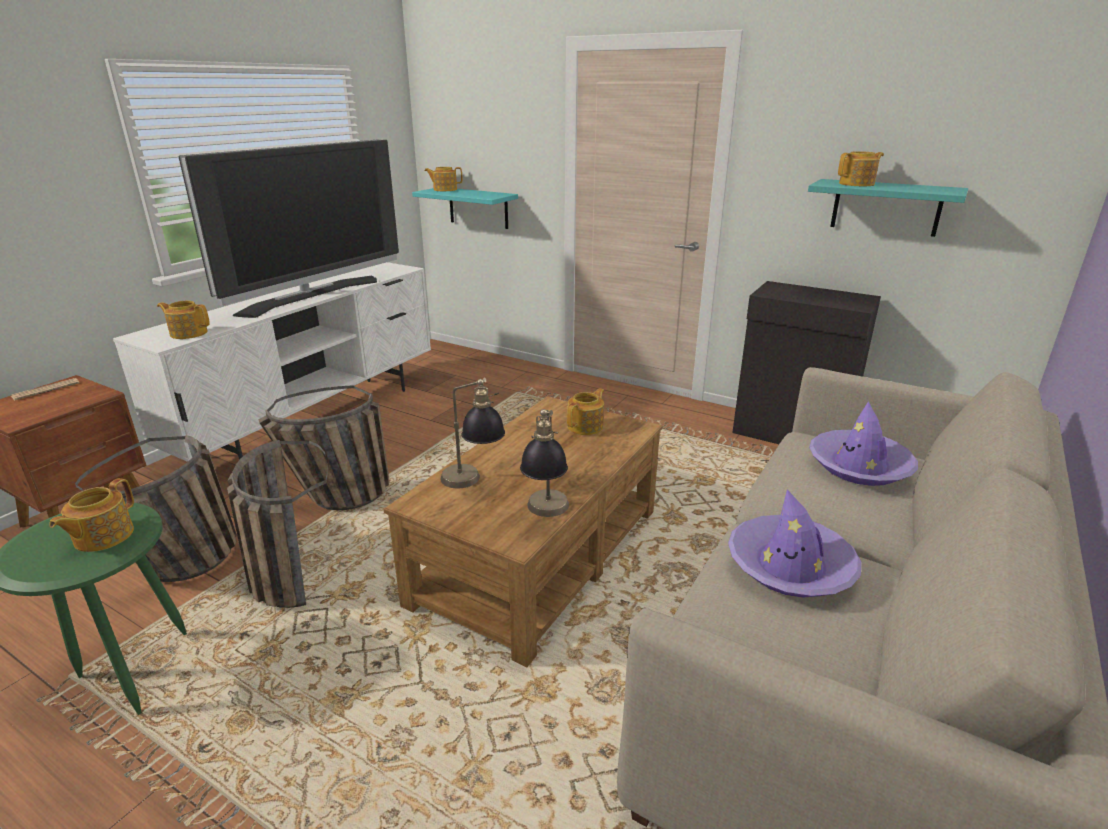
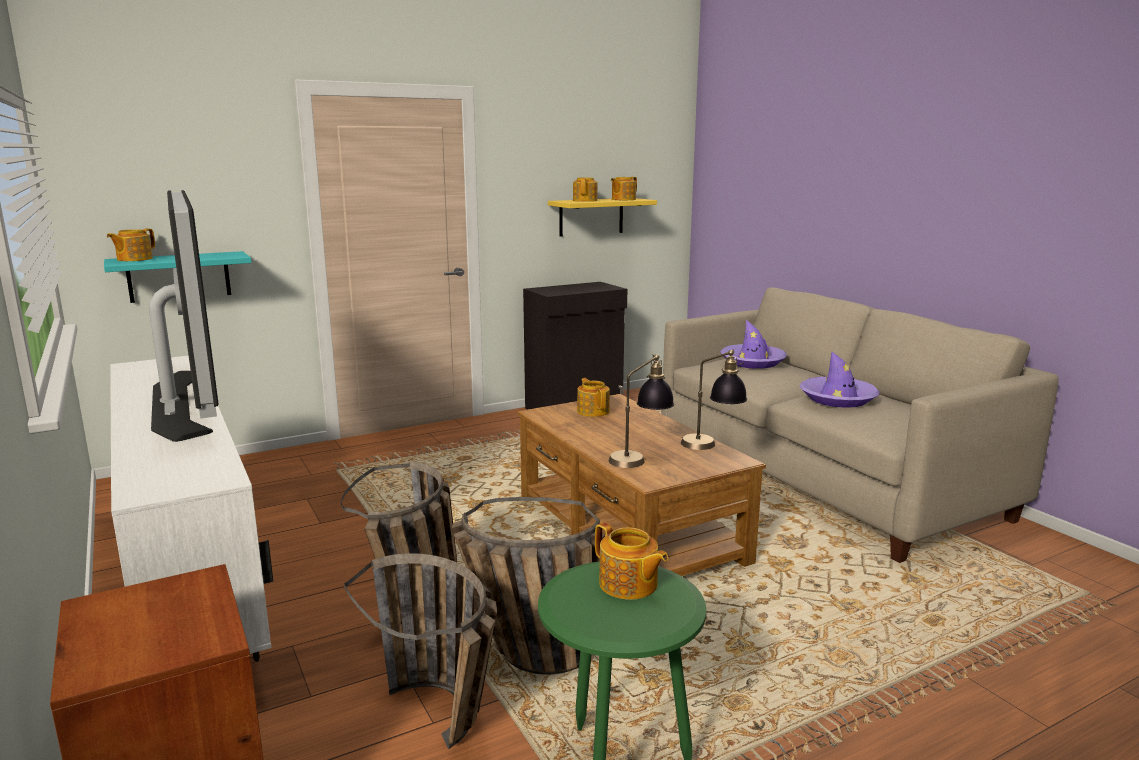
camera: 60 degrees left, 10 degrees down
newspaper [11,378,79,400] -> none
teapot [157,301,210,339] -> teapot moved to [611,177,637,200]
turquoise shelf [808,179,968,237] -> yellow shelf [548,198,657,236]

